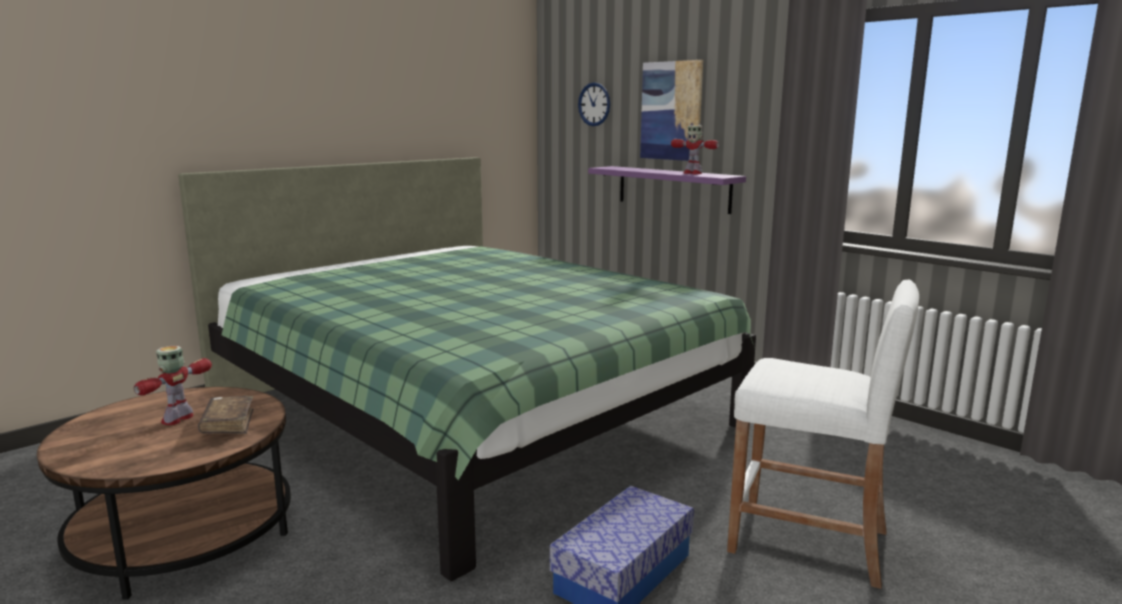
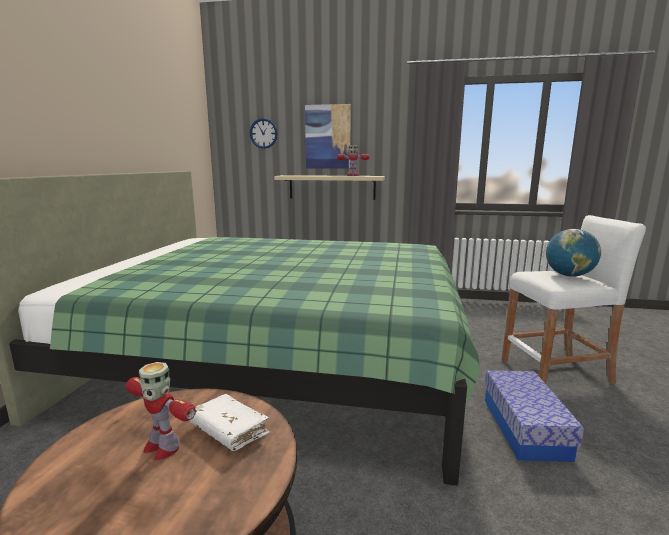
camera: 35 degrees left, 0 degrees up
toy robot [134,346,212,425] -> toy robot turned 45 degrees counterclockwise [126,362,196,460]
brown book [198,396,254,434] -> white book [189,394,270,451]
purple shelf [588,166,746,214] -> beige shelf [274,175,385,200]
none -> globe [546,229,601,277]

